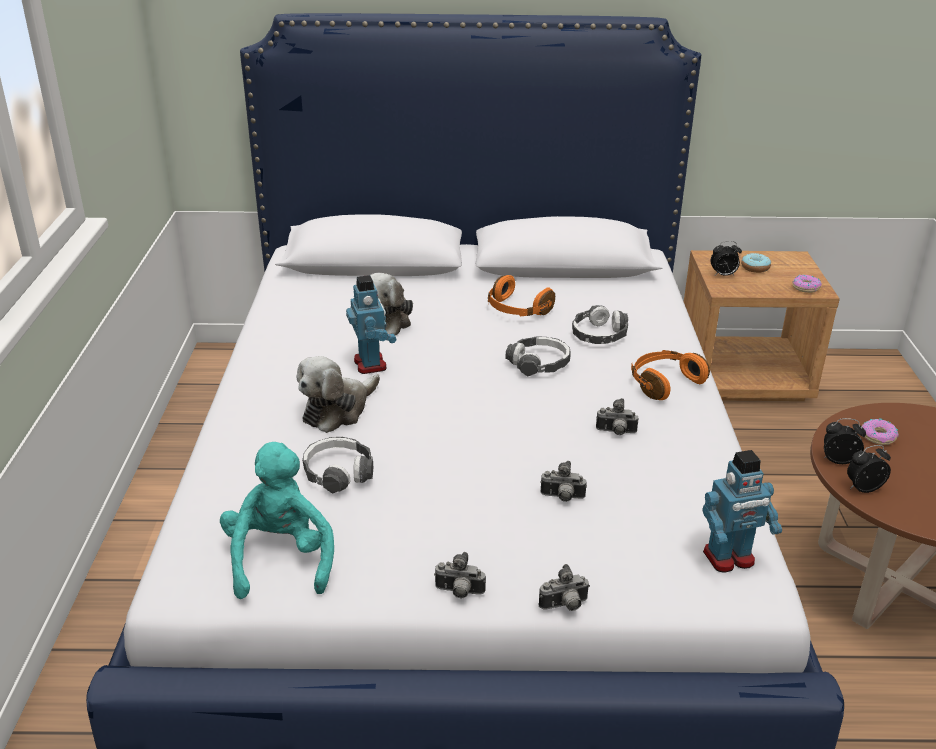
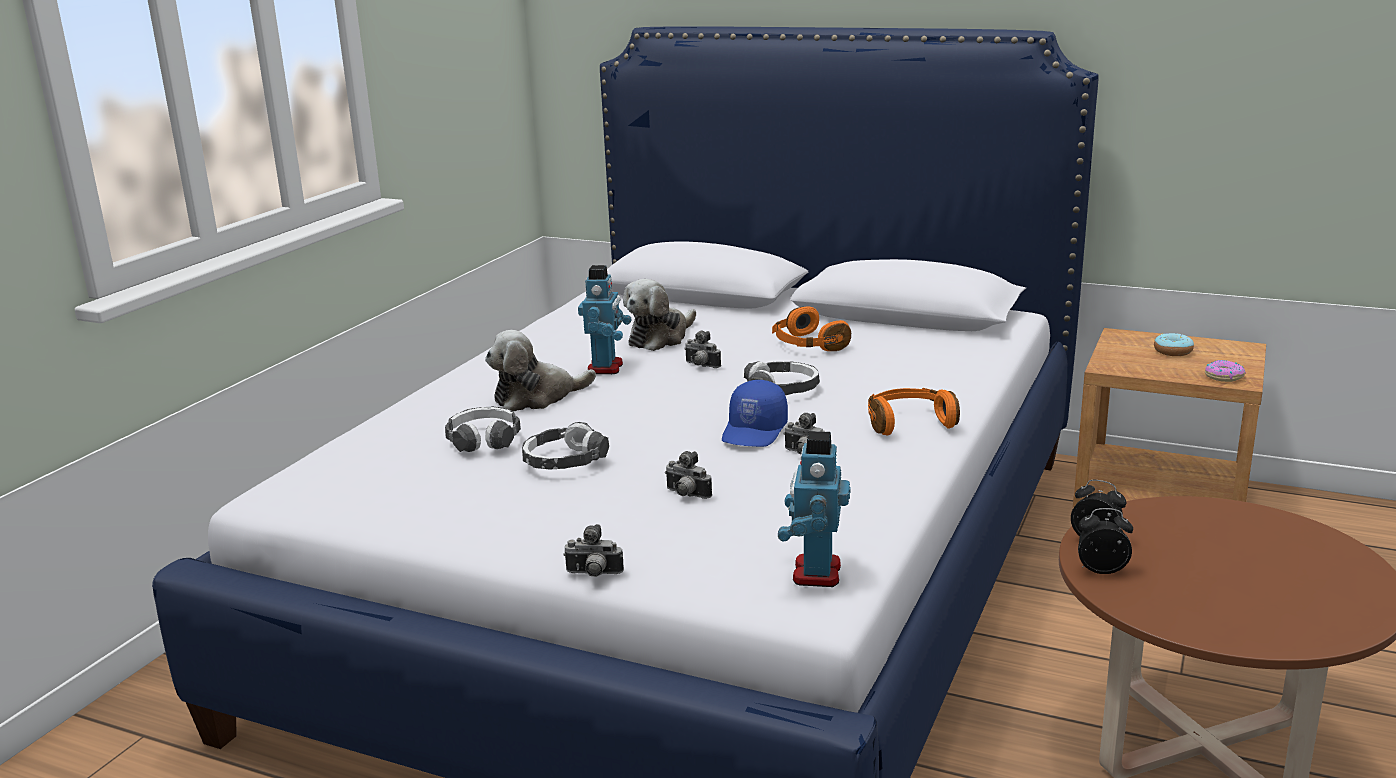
camera: 25 degrees right, 10 degrees down
turquoise plush toy [220,442,334,599] -> none
camera [434,552,486,599] -> camera moved to [684,330,721,368]
headphones [572,305,628,344] -> headphones moved to [522,422,609,470]
toy robot [703,450,782,572] -> toy robot turned 90 degrees clockwise [778,431,851,587]
alarm clock [711,241,742,276] -> none
donut [862,418,898,445] -> none
none -> blue cap [722,380,788,447]

